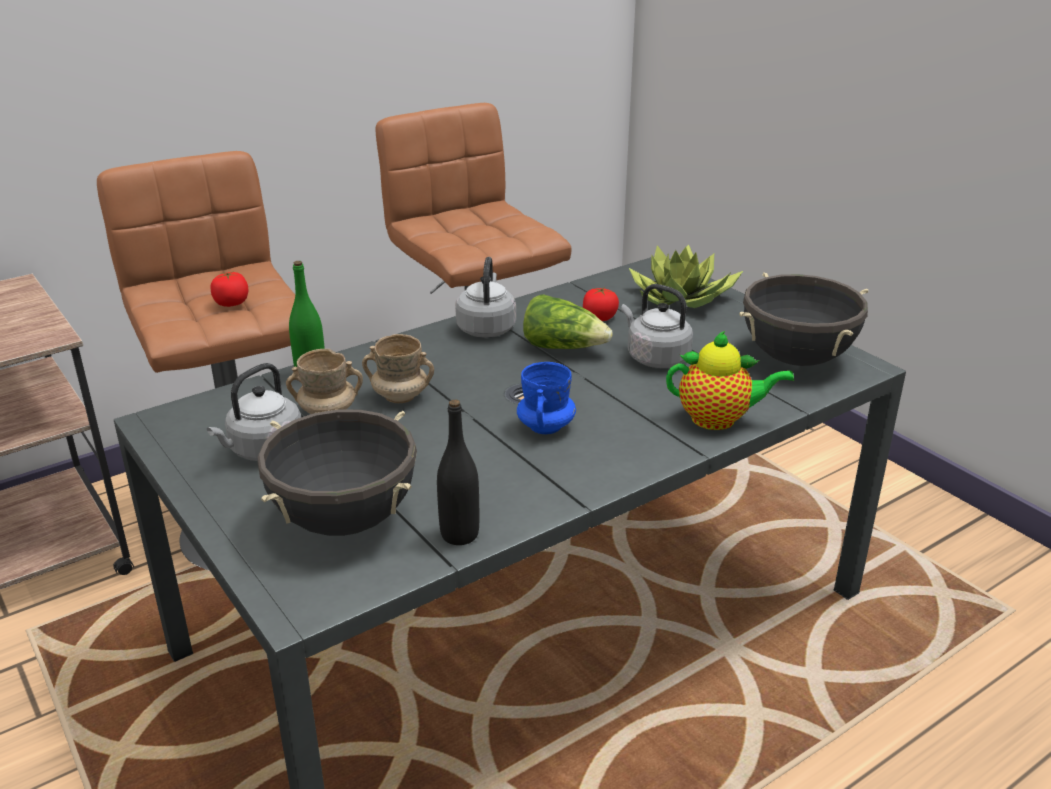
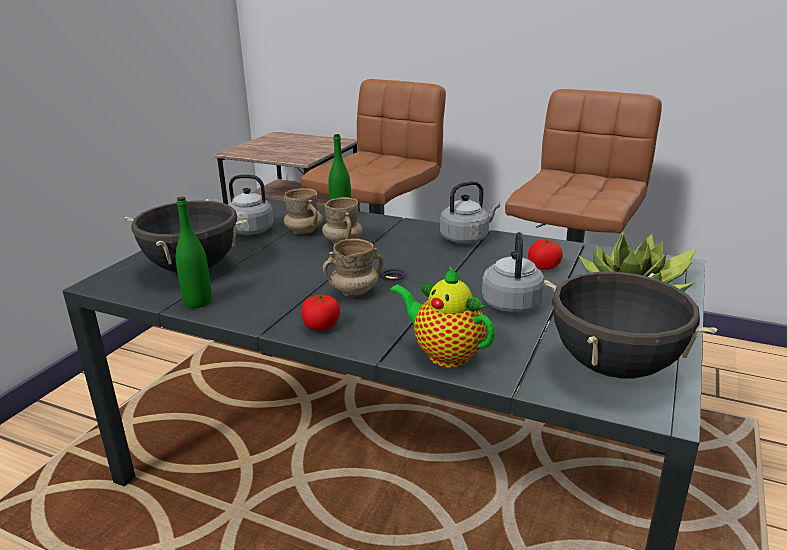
camera: 60 degrees right, 5 degrees down
tomato [211,271,248,307] -> tomato moved to [301,294,340,331]
black bottle [437,399,479,545] -> green bottle [175,197,212,308]
blue mug [517,362,576,434] -> beige mug [323,239,384,297]
lettuce [523,294,613,349] -> none
teapot [666,331,794,430] -> teapot turned 150 degrees clockwise [390,266,495,368]

